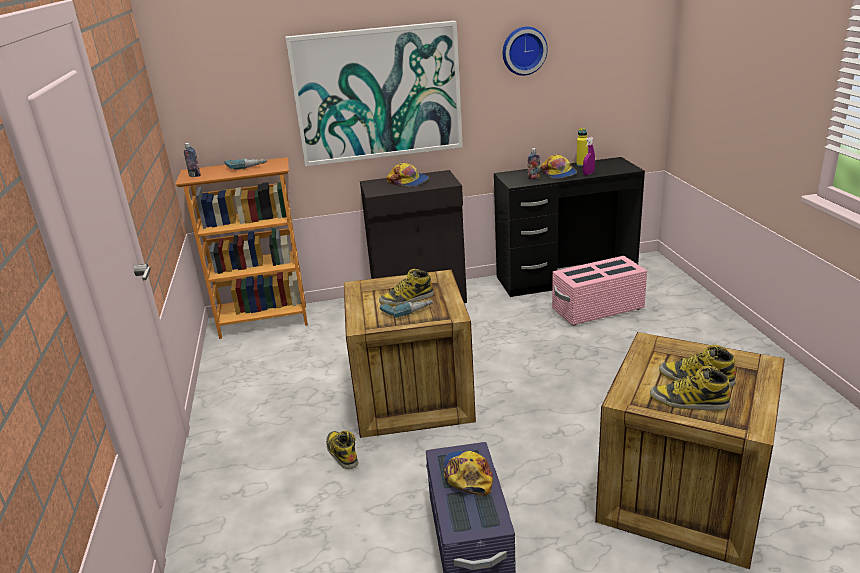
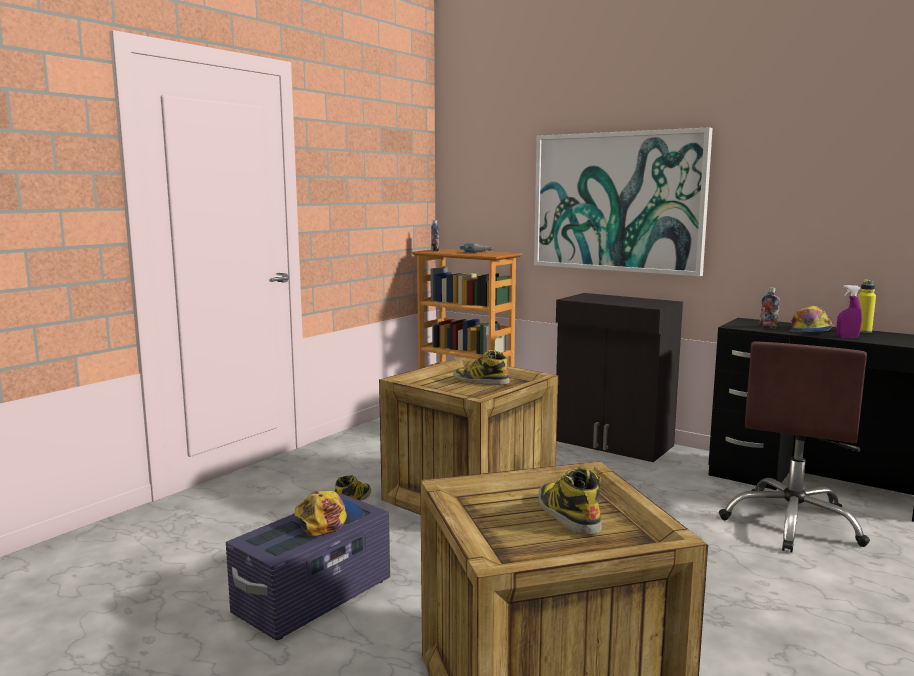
camera: 45 degrees right, 15 degrees down
power drill [380,300,434,318] -> none
cap [386,163,429,187] -> none
wall clock [503,27,548,76] -> none
pink storage box [552,256,647,326] -> brown office chair [719,342,870,553]
boot [650,366,730,411] -> none

